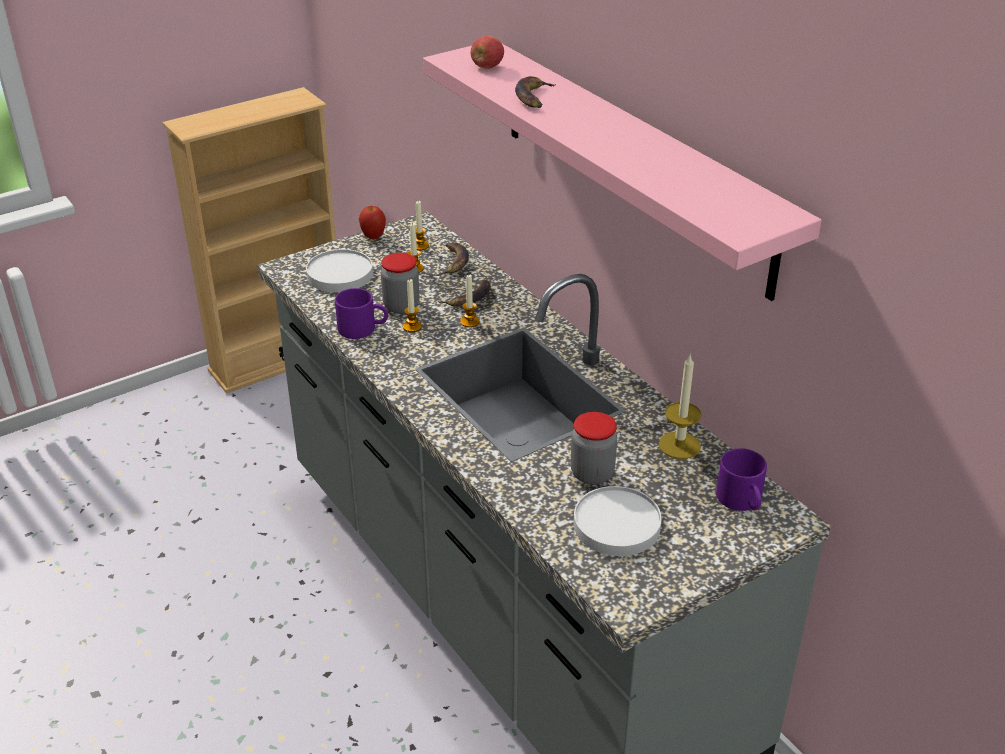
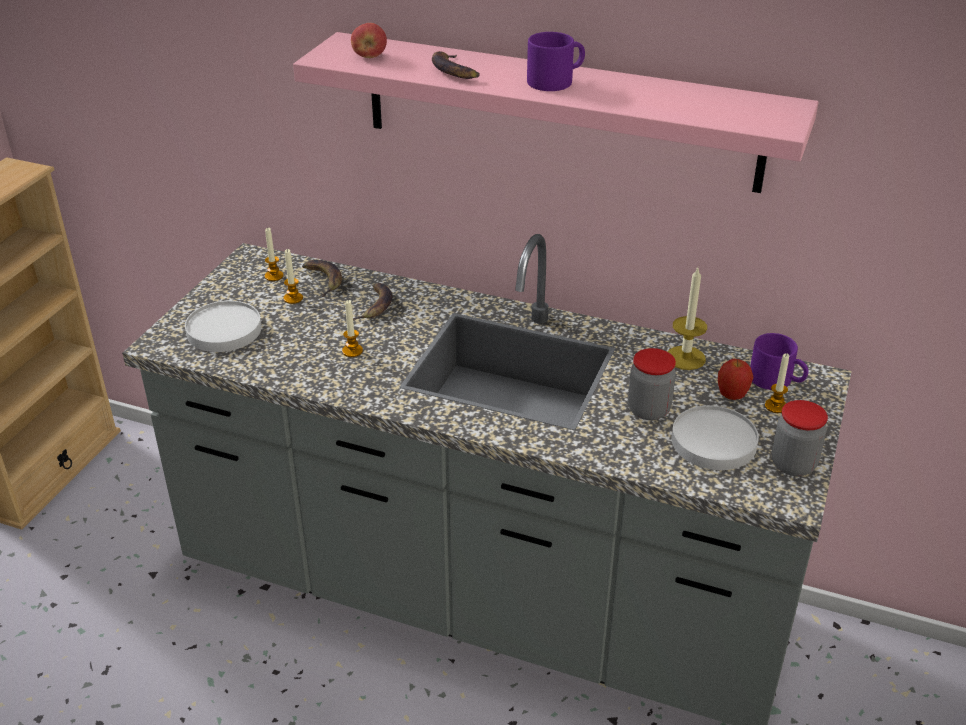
camera: 35 degrees left, 0 degrees up
purple mug [335,288,388,339] -> purple mug moved to [527,32,585,91]
apple [359,205,386,239] -> apple moved to [718,359,754,400]
jar [381,253,420,314] -> jar moved to [772,400,828,476]
candle [460,274,480,328] -> candle moved to [765,353,789,413]

